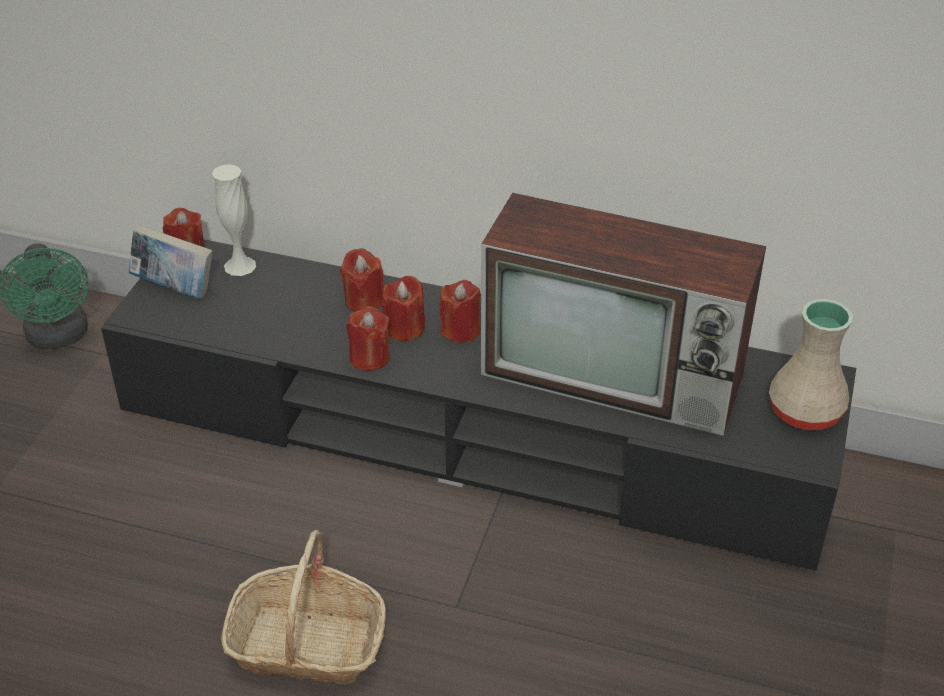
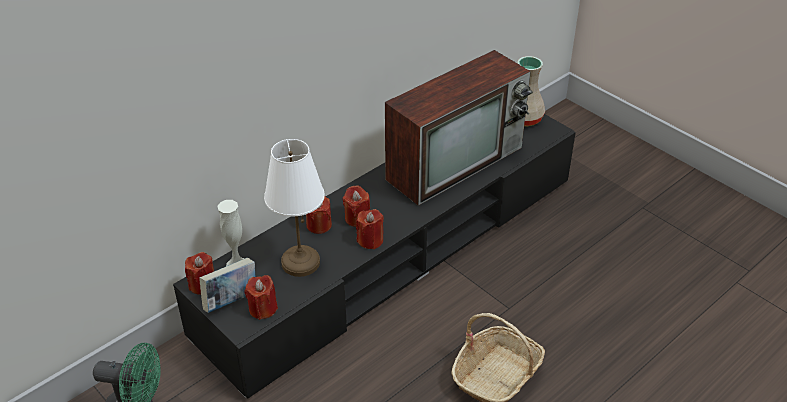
camera: 60 degrees left, 0 degrees up
red candle [439,280,481,343] -> red candle moved to [245,275,278,320]
none -> white table lamp [264,139,325,277]

